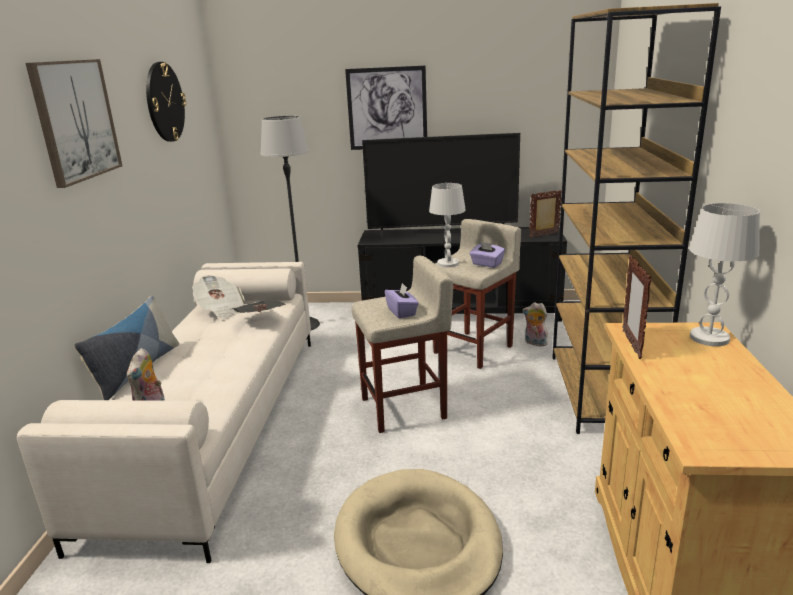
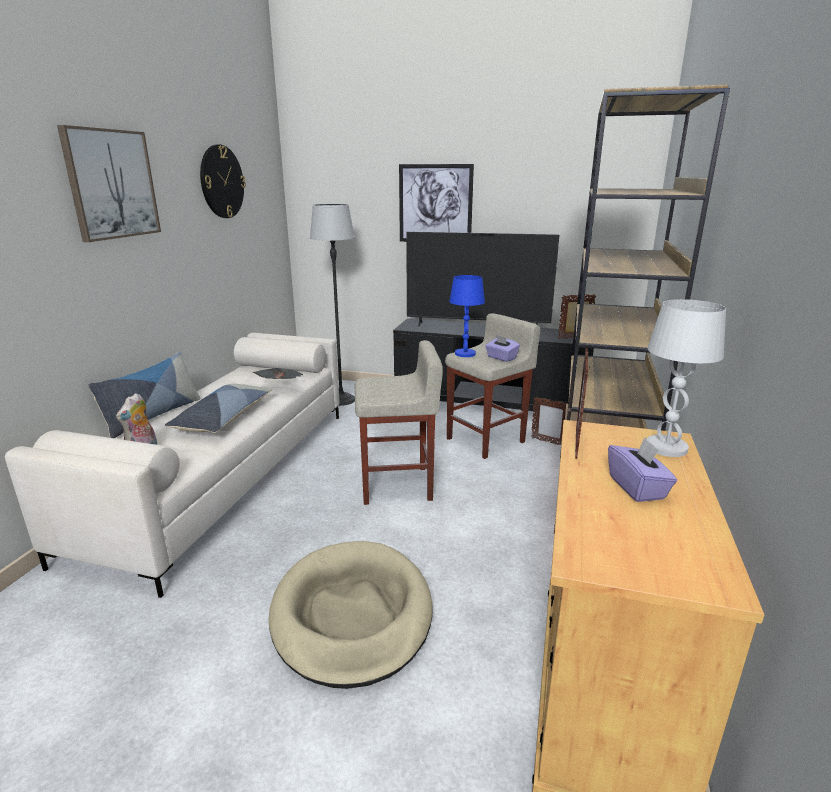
camera: 10 degrees right, 0 degrees up
newspaper [192,275,246,319] -> none
purple tissue box [385,283,419,318] -> purple tissue box moved to [608,438,677,502]
white table lamp [429,183,466,267] -> blue table lamp [449,275,485,357]
plush toy [522,302,548,346] -> picture frame [531,397,566,445]
none -> pillow [165,384,272,433]

